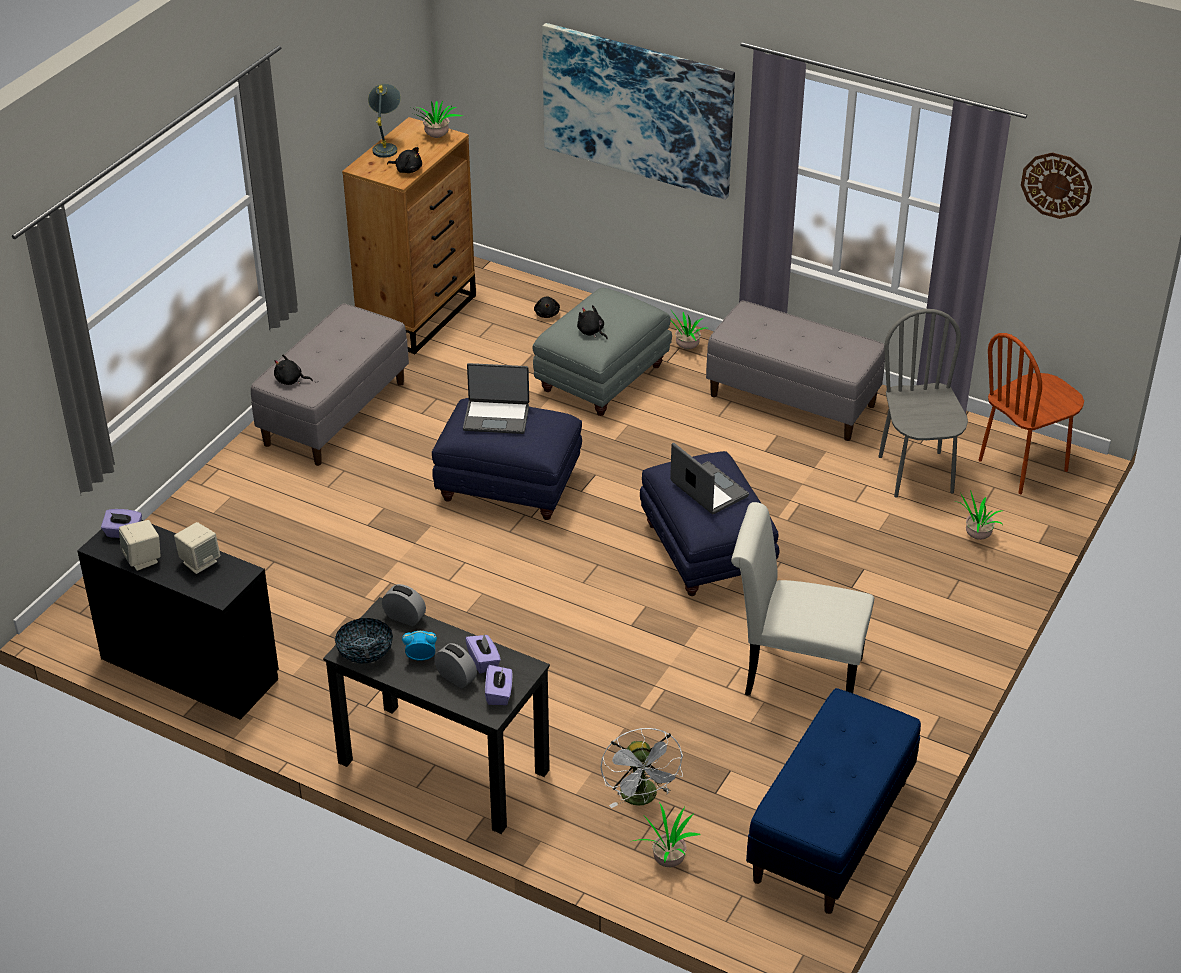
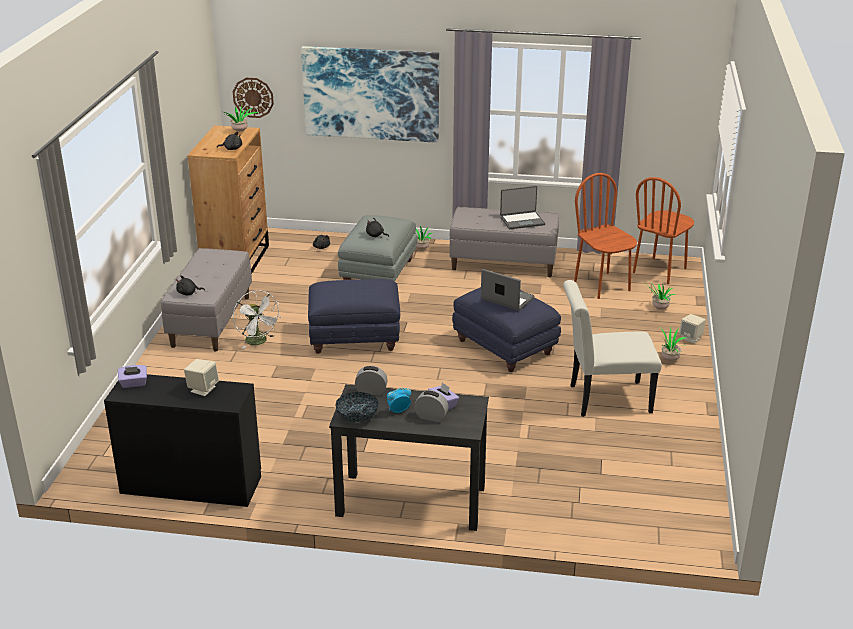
camera: 20 degrees left, 10 degrees down
beige speaker [119,520,161,571] -> beige speaker moved to [679,314,706,344]
grey table lamp [368,84,401,158] -> none
laptop [463,363,529,434] -> laptop moved to [500,186,545,229]
purple tissue box [485,665,512,705] -> none
white fan [600,728,683,808] -> white fan moved to [233,290,281,349]
potted plant [633,804,701,867] -> potted plant moved to [657,328,687,361]
blue bench [746,688,921,914] -> none
grey chair [879,309,968,498] -> brown chair [574,173,637,299]
wall clock [1021,152,1092,219] -> wall clock moved to [233,78,274,118]

